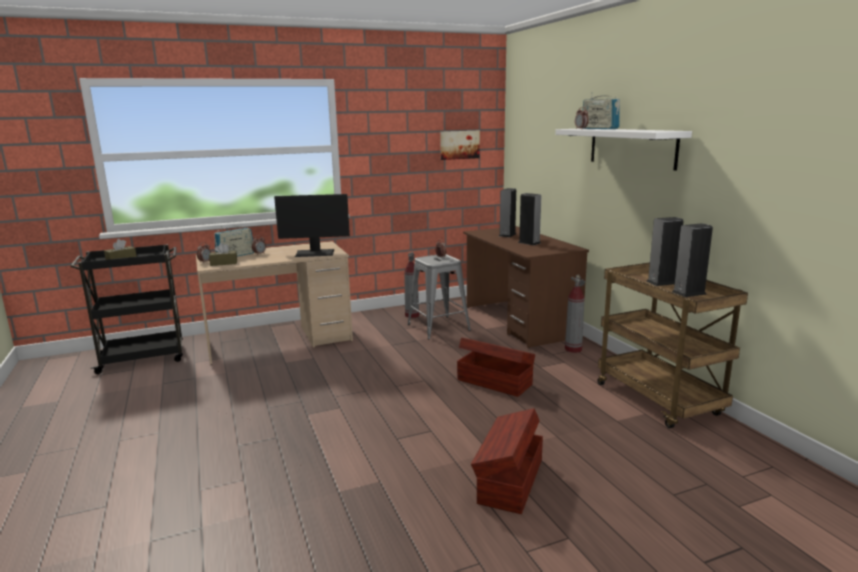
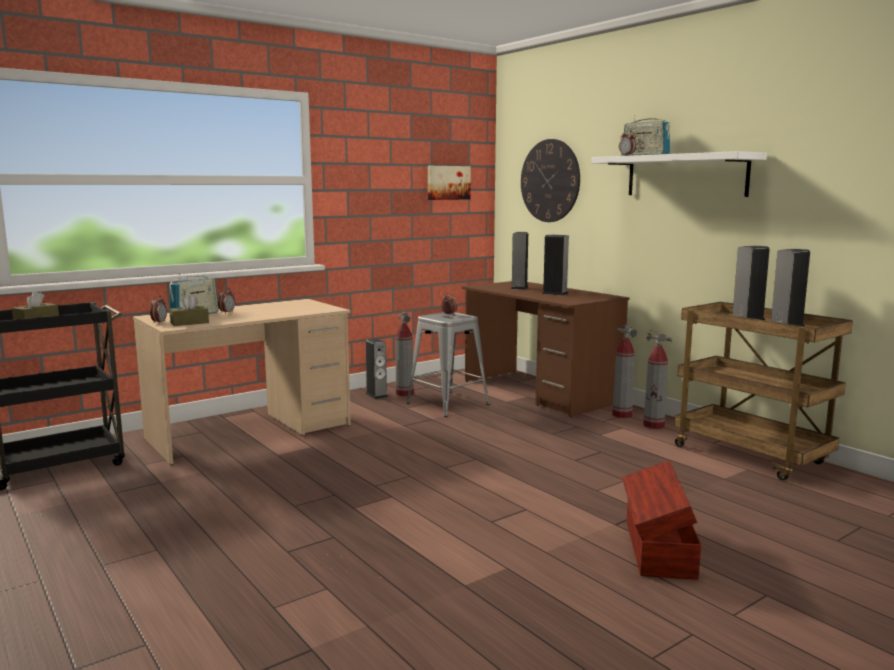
camera: 15 degrees left, 5 degrees down
monitor [274,194,350,257] -> none
brown storage box [457,338,535,397] -> none
none -> speaker [366,338,388,399]
none -> wall clock [521,139,580,222]
none -> fire extinguisher [643,329,672,429]

